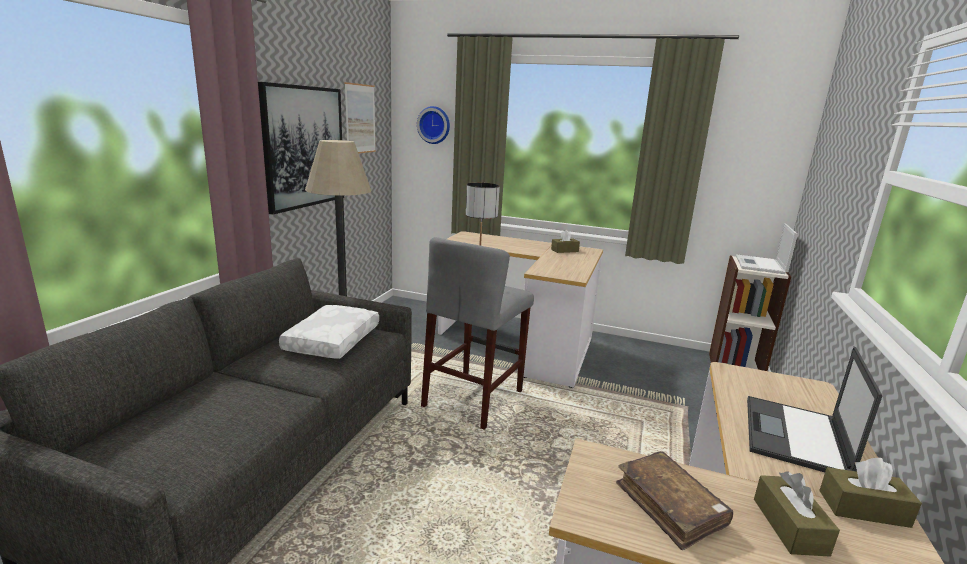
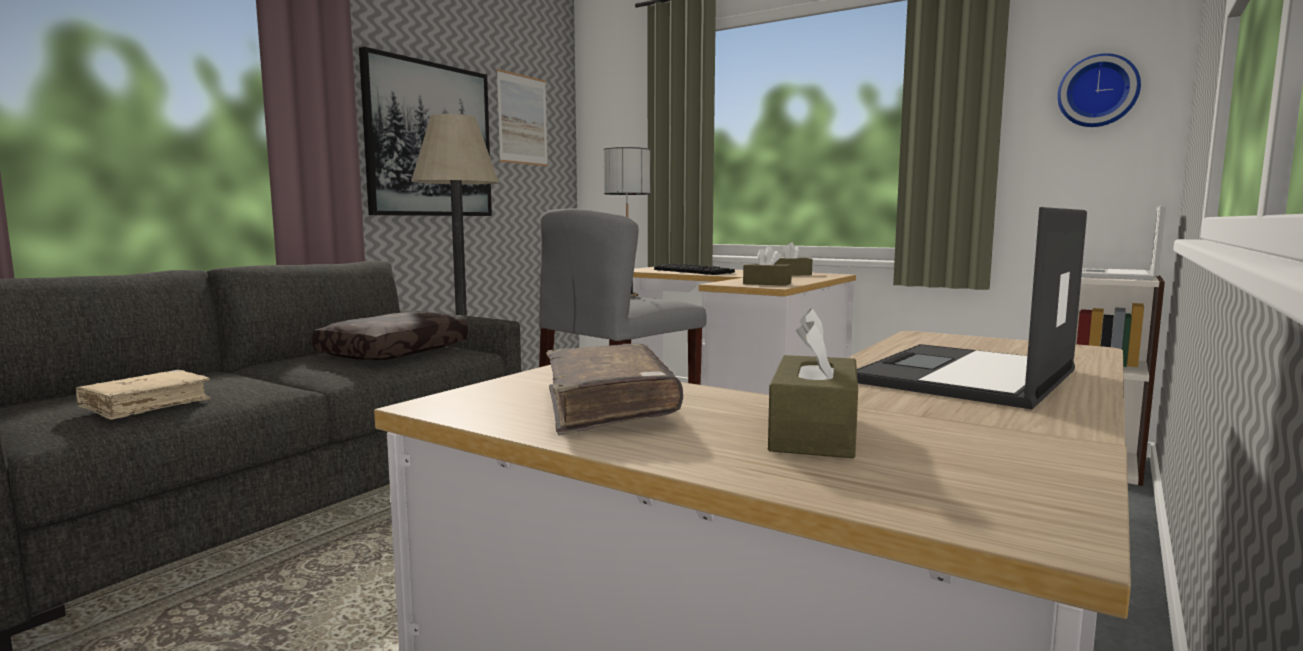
camera: 15 degrees right, 10 degrees down
white pillow [279,305,379,359] -> brown pillow [312,312,468,360]
wall clock [417,106,450,144] -> wall clock moved to [1057,53,1141,127]
brown tissue box [819,458,922,528] -> brown tissue box moved to [743,246,792,286]
none -> beige book [76,370,210,420]
none -> keyboard [654,264,735,275]

